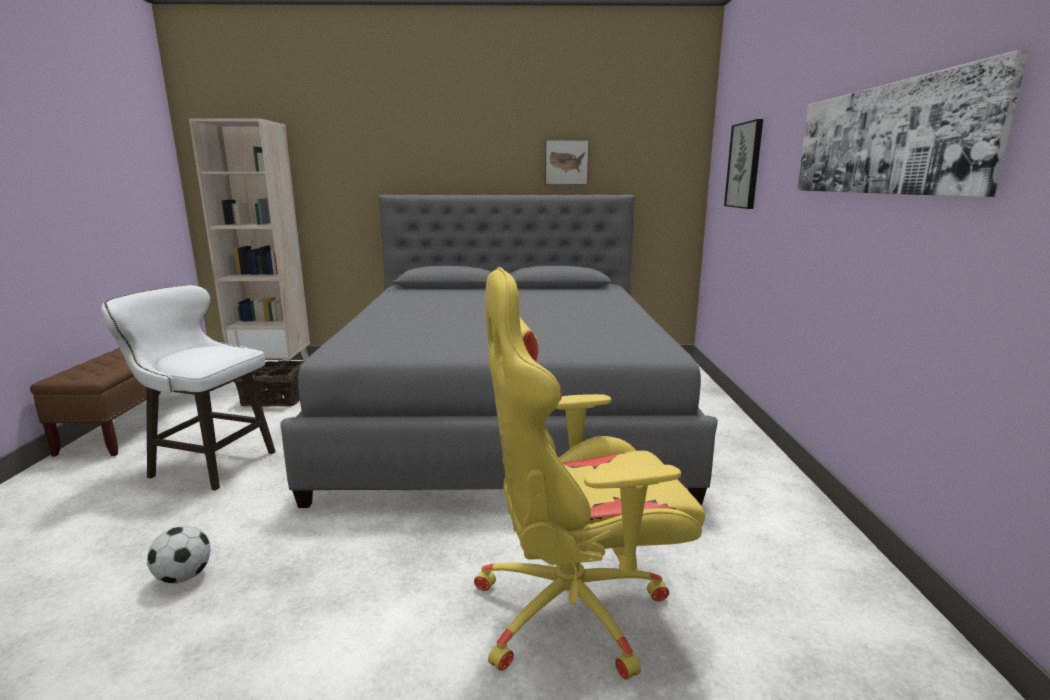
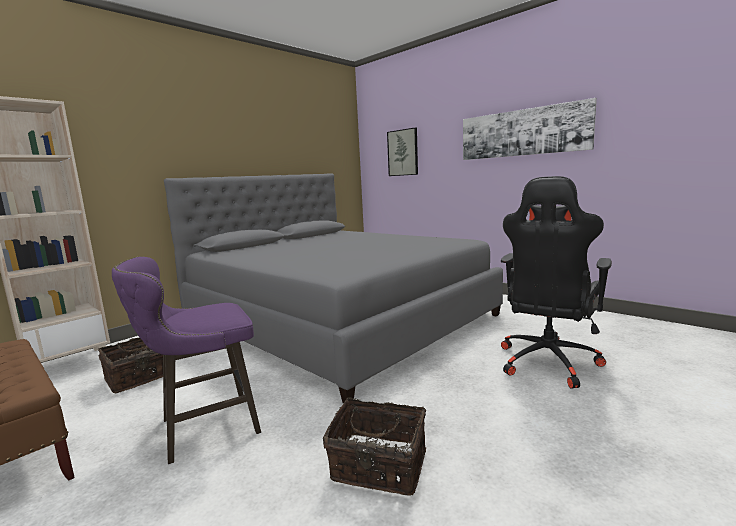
camera: 45 degrees left, 5 degrees down
white stool [101,285,276,491] -> purple stool [112,256,261,464]
football [147,525,210,584] -> basket [323,397,426,496]
yellow office chair [474,267,705,680] -> black office chair [501,176,612,389]
picture [545,139,589,185] -> none

